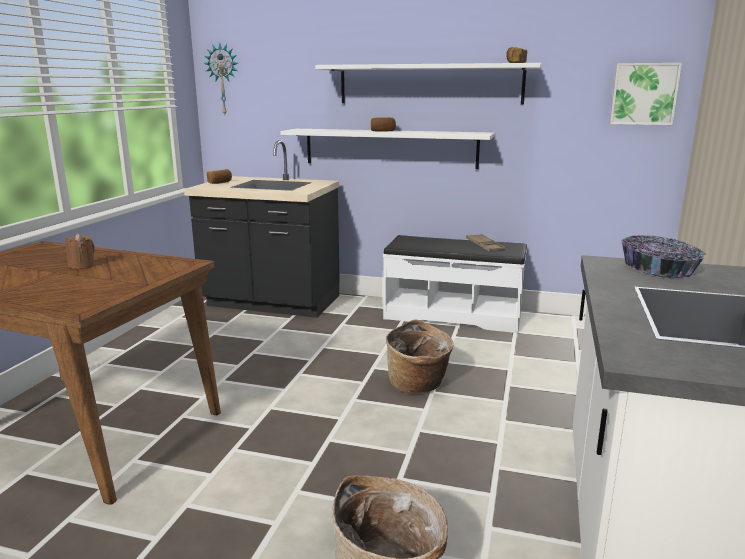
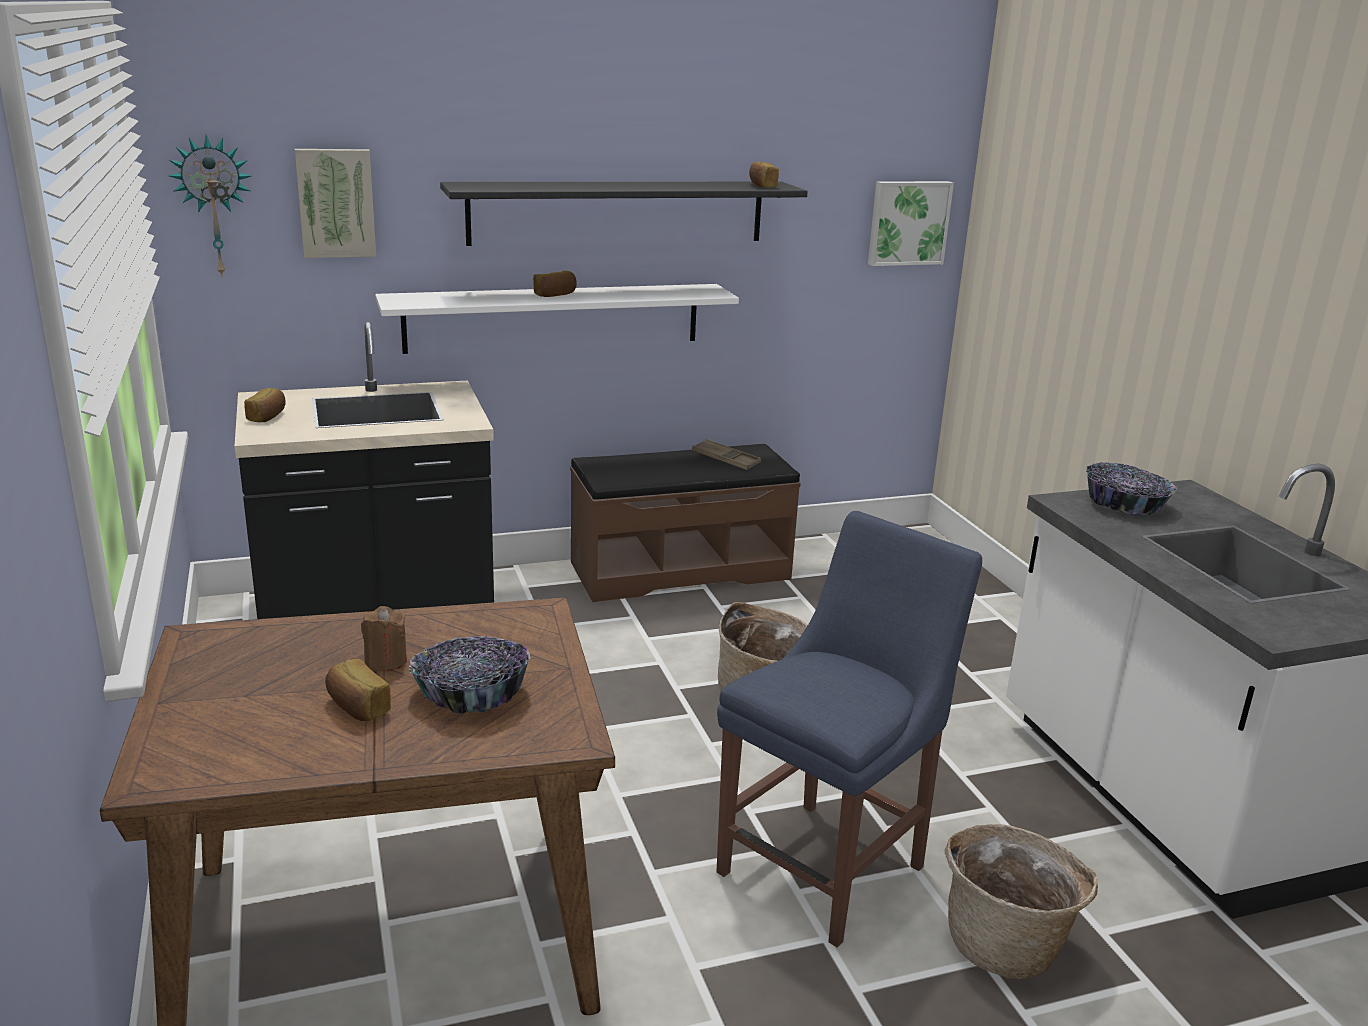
camera: 35 degrees left, 5 degrees up
white shelf [315,63,542,105] -> black shelf [440,182,808,246]
white bench [383,235,527,333] -> brown bench [570,444,801,602]
none -> picture [295,149,376,258]
none -> bread [325,659,391,721]
none -> bowl [409,636,531,714]
none -> blue chair [716,511,982,947]

